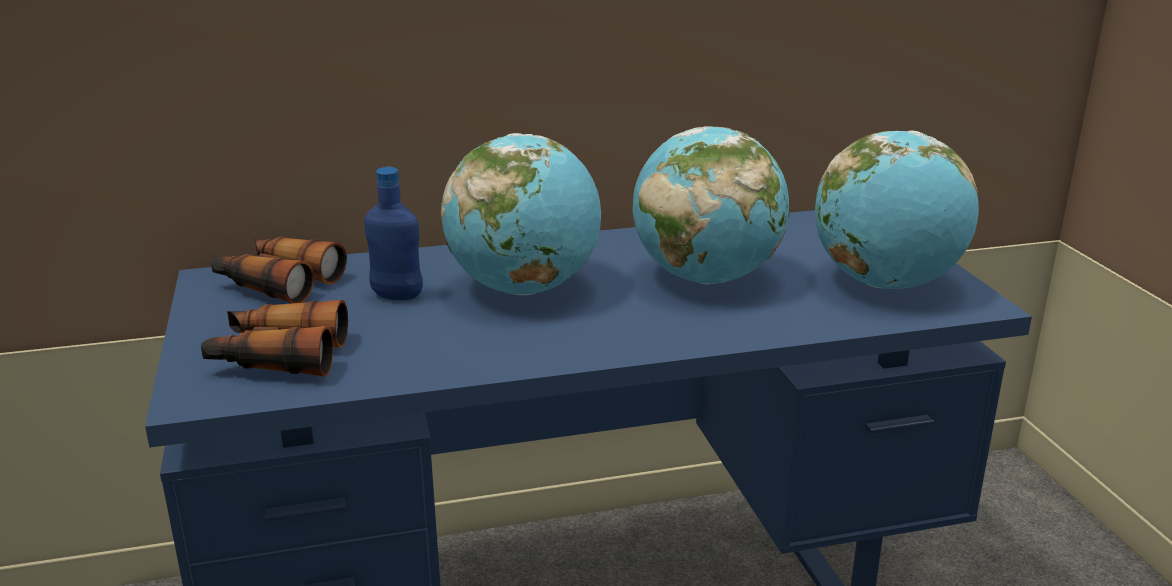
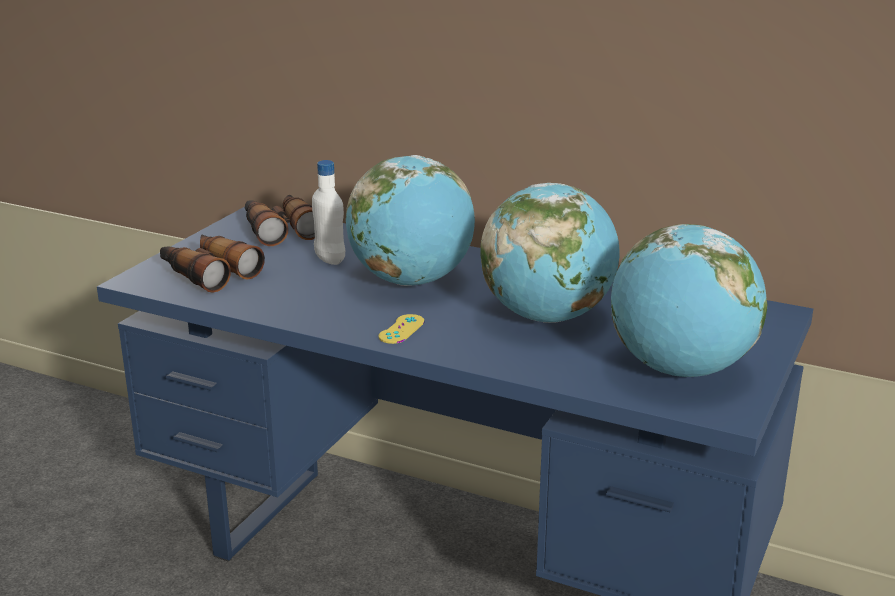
camera: 40 degrees right, 0 degrees up
blue bottle [364,167,423,300] -> white bottle [312,160,345,265]
none -> yellow game controller [379,314,424,344]

